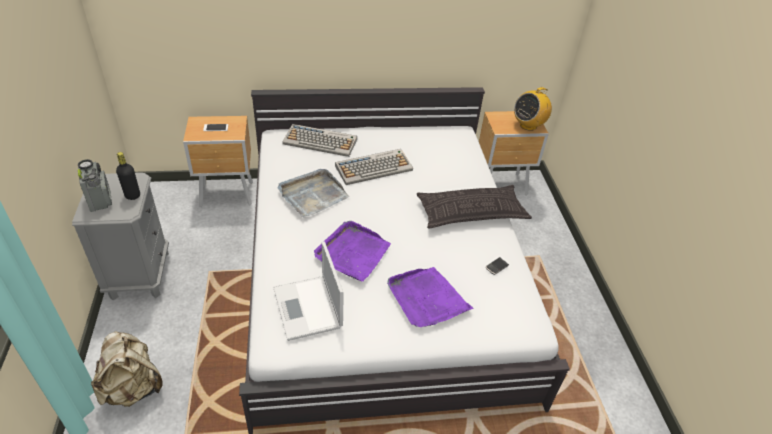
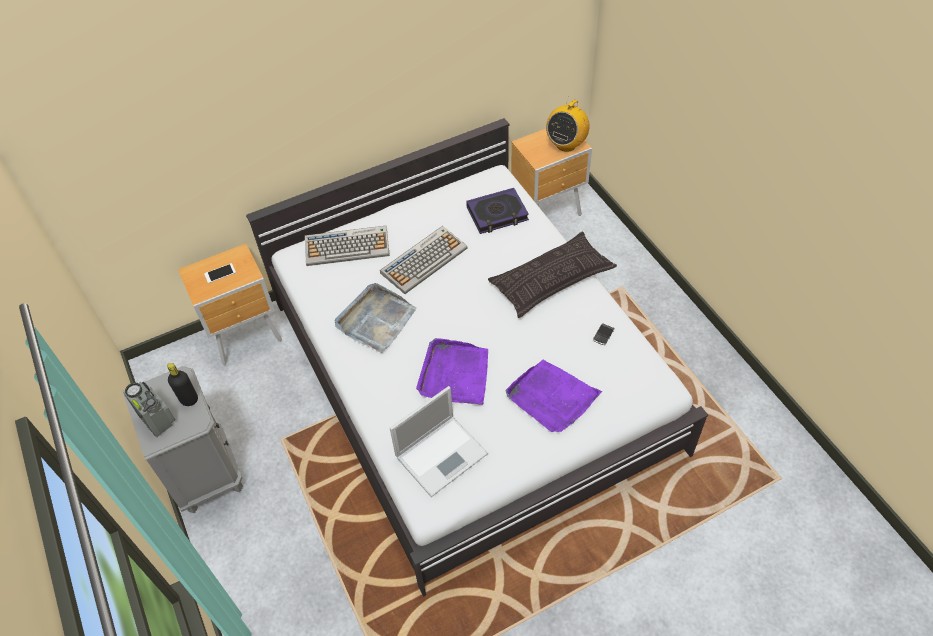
camera: 15 degrees left, 10 degrees up
beige backpack [91,331,163,407] -> none
laptop [273,242,344,341] -> laptop turned 90 degrees counterclockwise [390,386,488,497]
none -> book [466,188,529,234]

